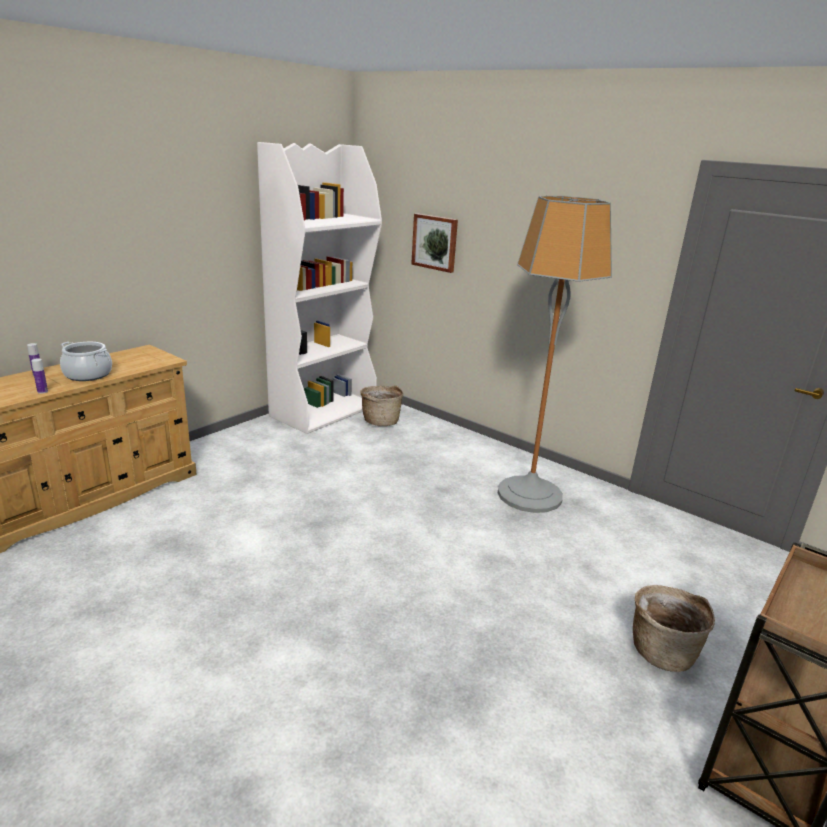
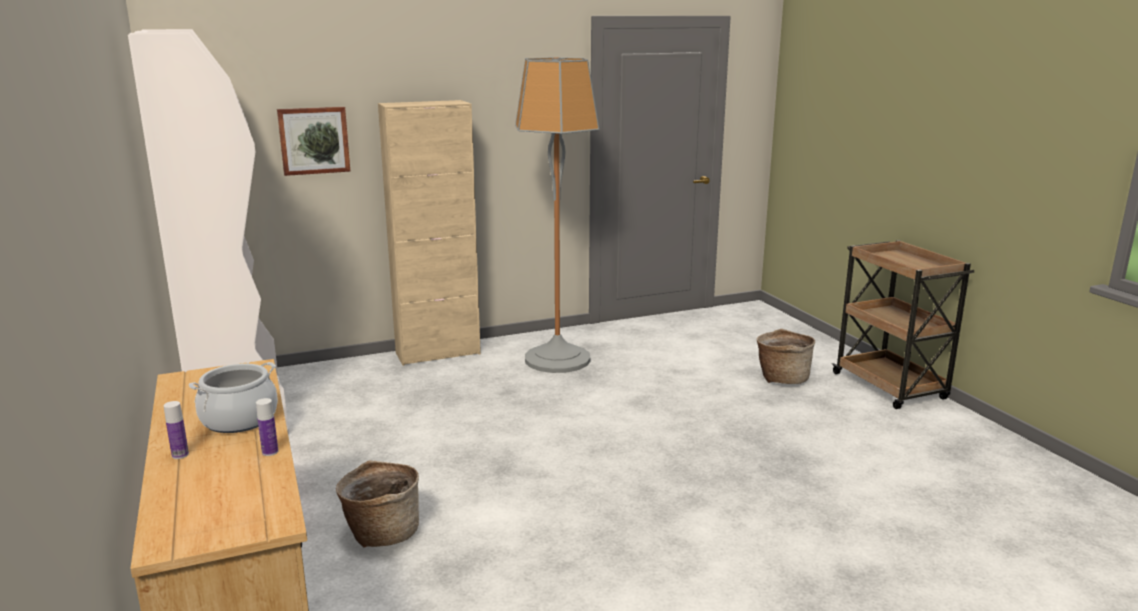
camera: 60 degrees left, 5 degrees down
basket [360,386,403,426] -> basket moved to [336,460,419,547]
none -> beige cabinet [378,100,481,366]

